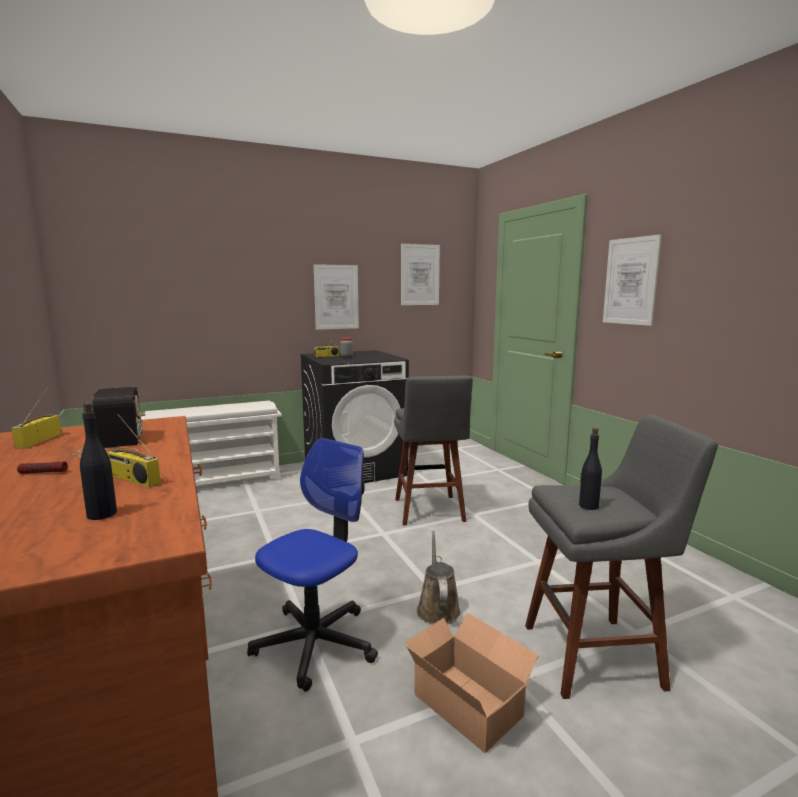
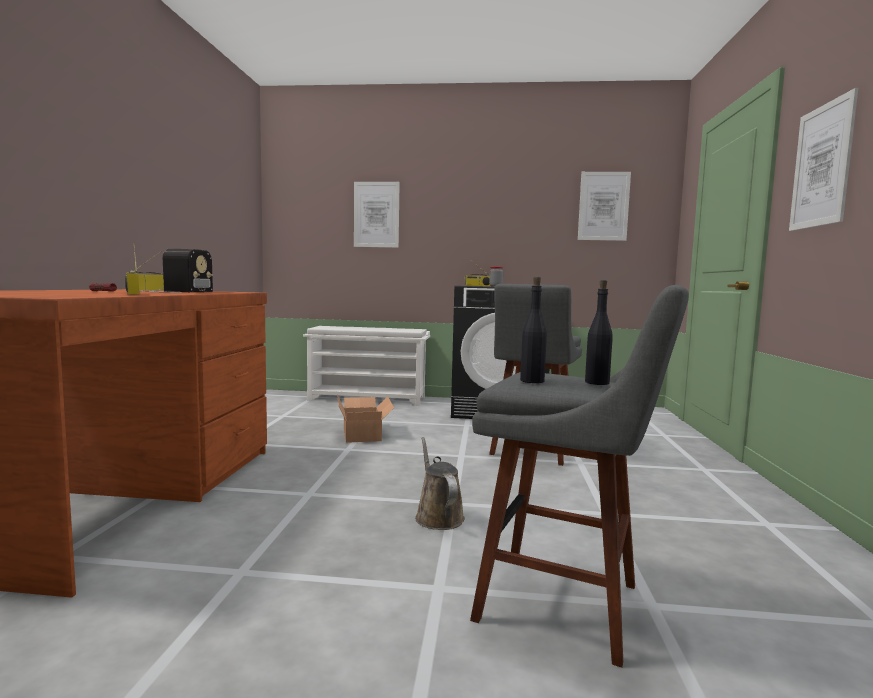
camera: 30 degrees right, 5 degrees down
black bottle [80,402,117,520] -> black bottle moved to [585,280,613,385]
office chair [247,438,378,692] -> none
picture [314,264,359,330] -> picture moved to [354,182,400,248]
cardboard box [406,613,539,753] -> cardboard box moved to [337,395,394,443]
brown watering can [417,531,461,625] -> brown watering can turned 45 degrees counterclockwise [415,437,465,530]

